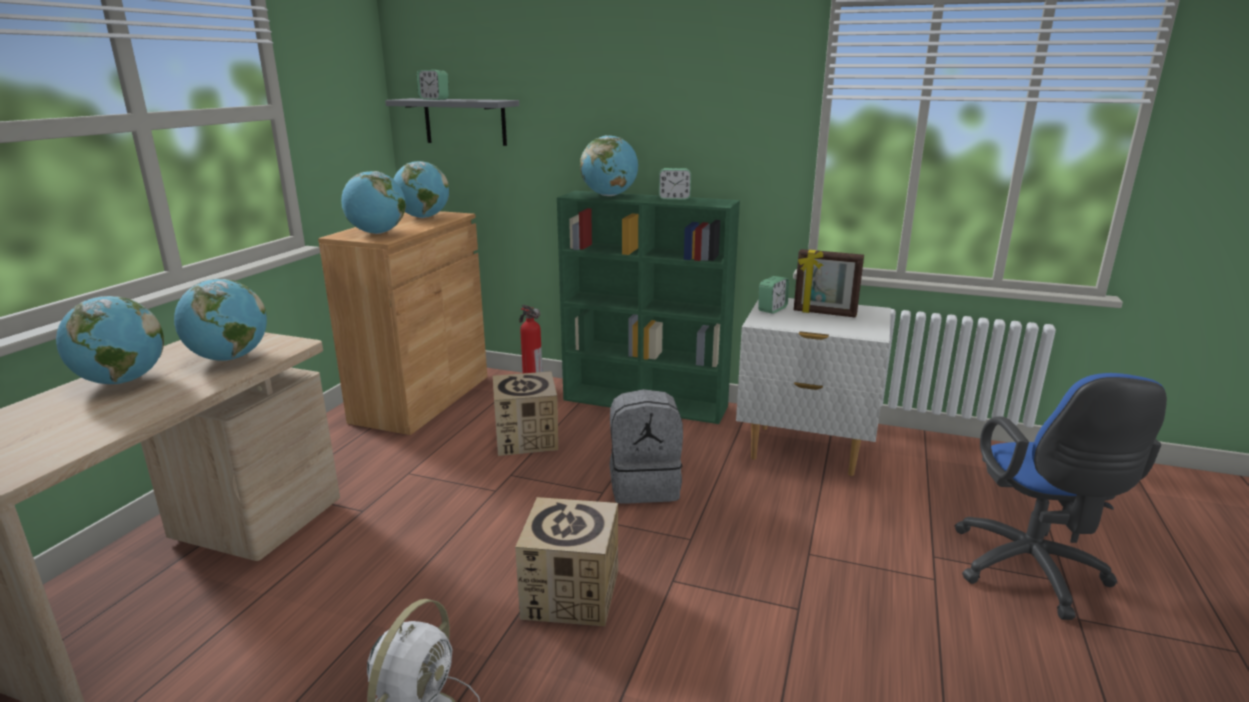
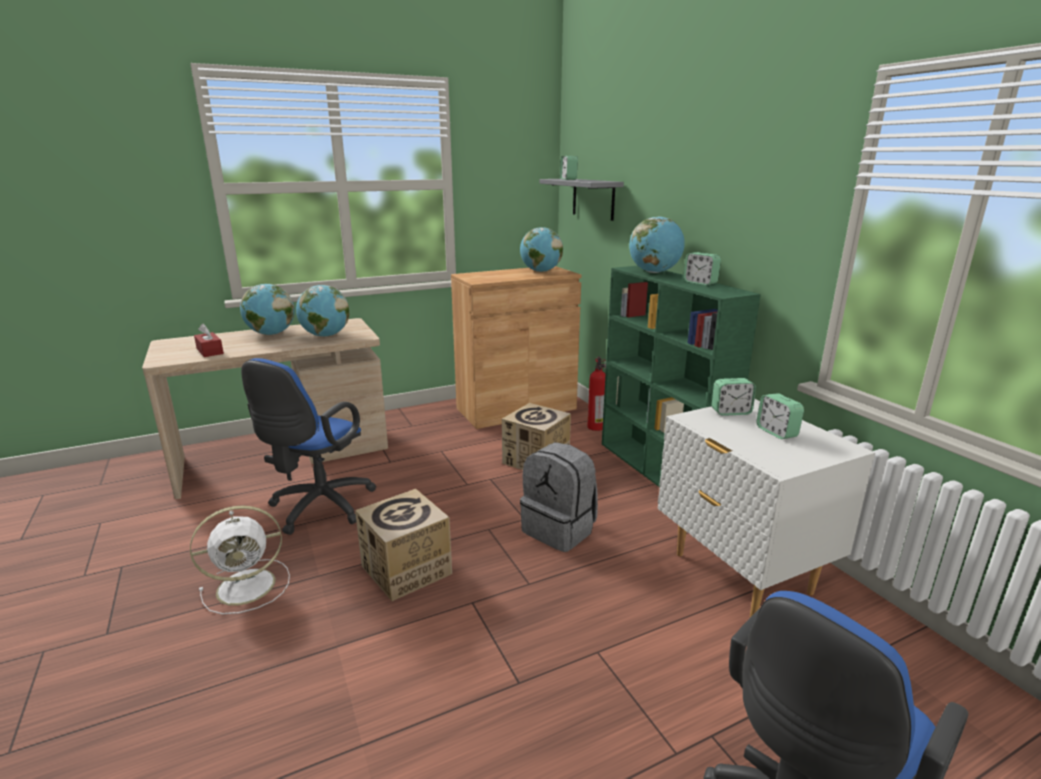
camera: 45 degrees right, 0 degrees up
globe [341,171,406,234] -> none
picture frame [794,249,864,318] -> alarm clock [756,393,804,439]
none -> red tissue box [194,324,224,357]
none -> blue office chair [241,358,376,535]

